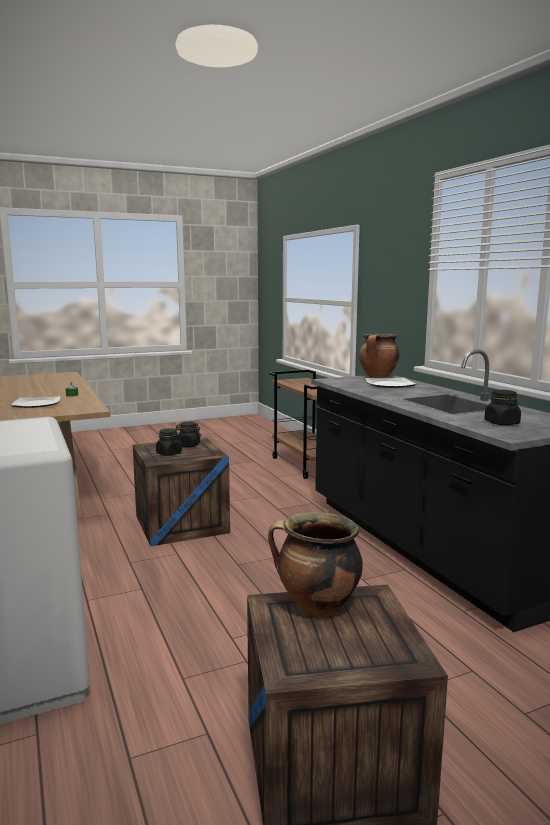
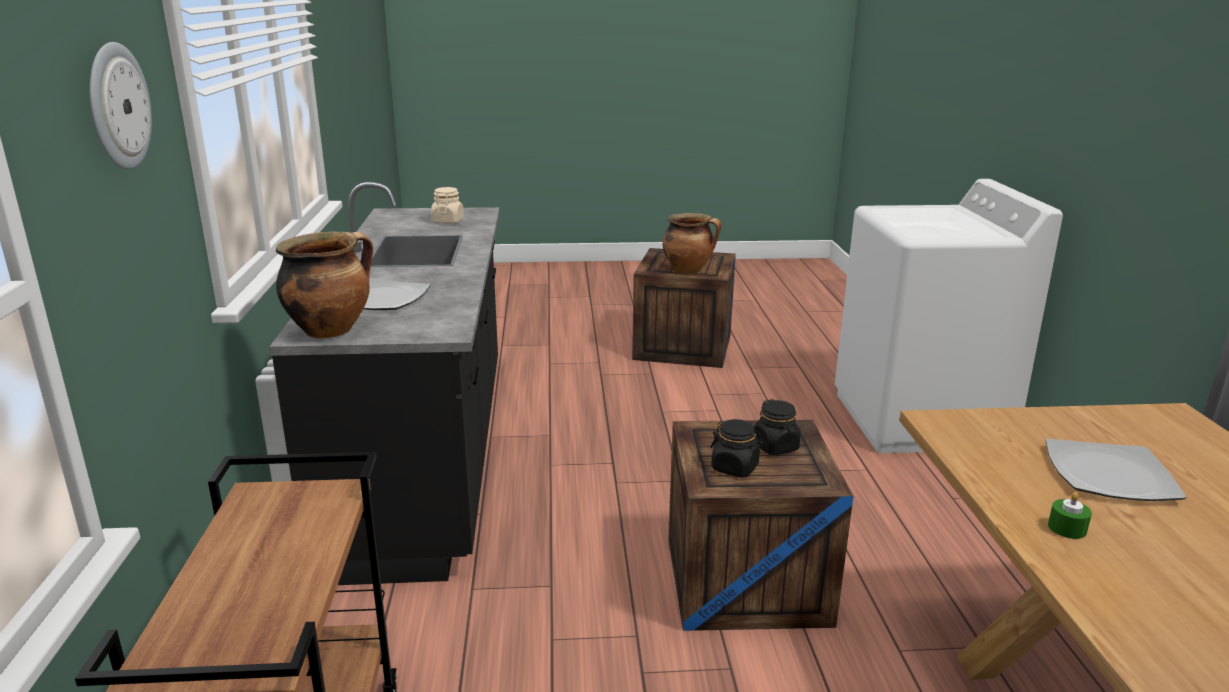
camera: 160 degrees left, 10 degrees up
black jar [484,390,521,425] -> beige jar [431,187,464,224]
none -> wall clock [90,42,152,169]

